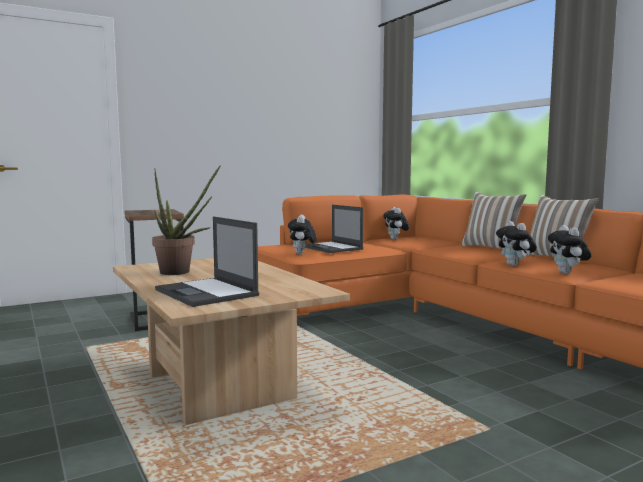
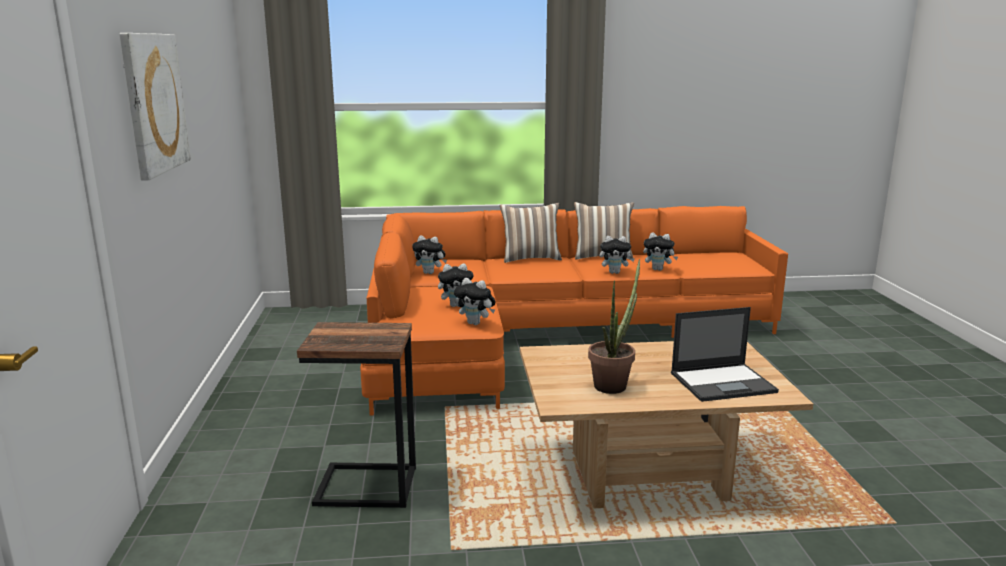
camera: 65 degrees left, 10 degrees up
laptop [305,205,363,253] -> plush toy [438,263,474,307]
none -> picture [119,33,191,180]

